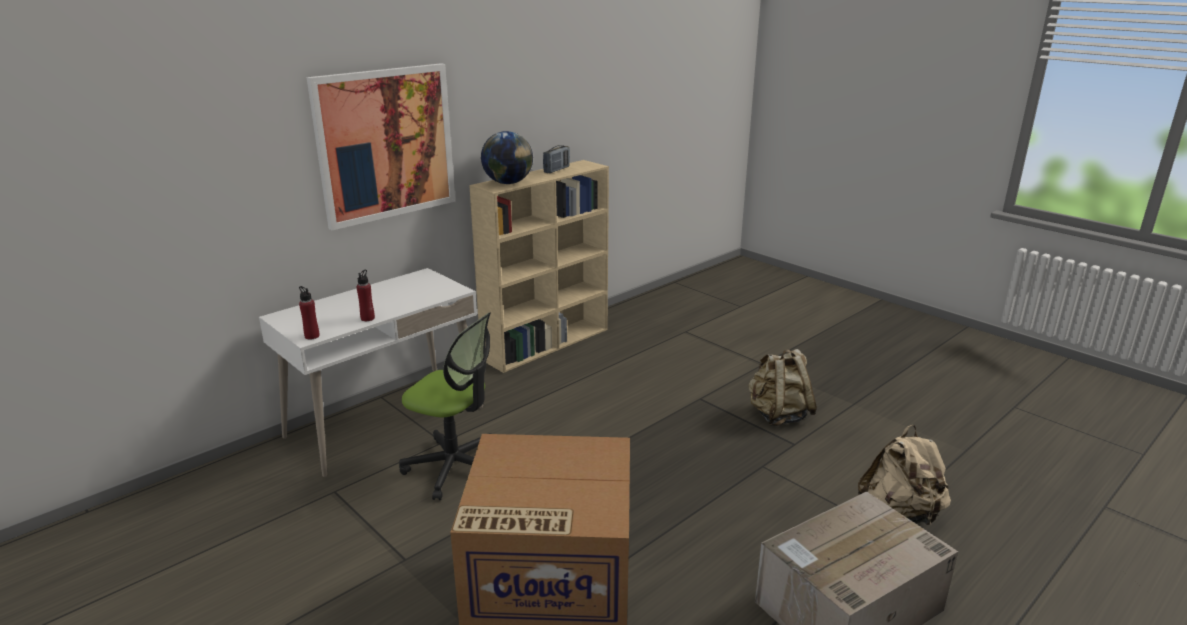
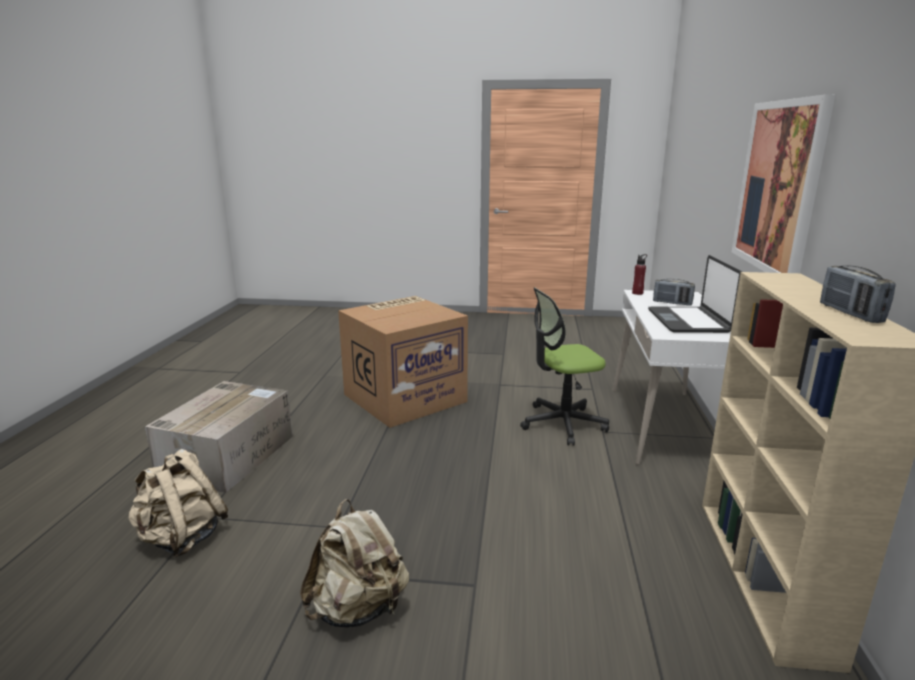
camera: 140 degrees right, 5 degrees down
red bottle [357,270,375,321] -> none
globe [481,131,533,184] -> none
none -> laptop [648,255,742,333]
none -> radio [653,279,695,306]

